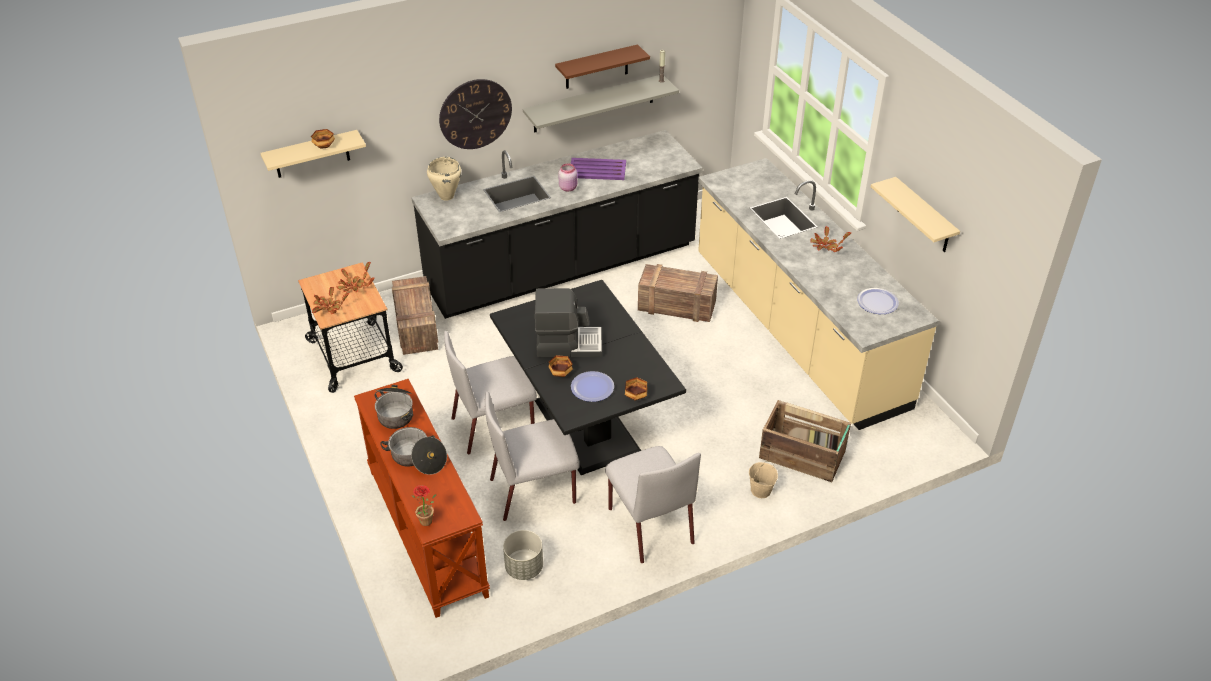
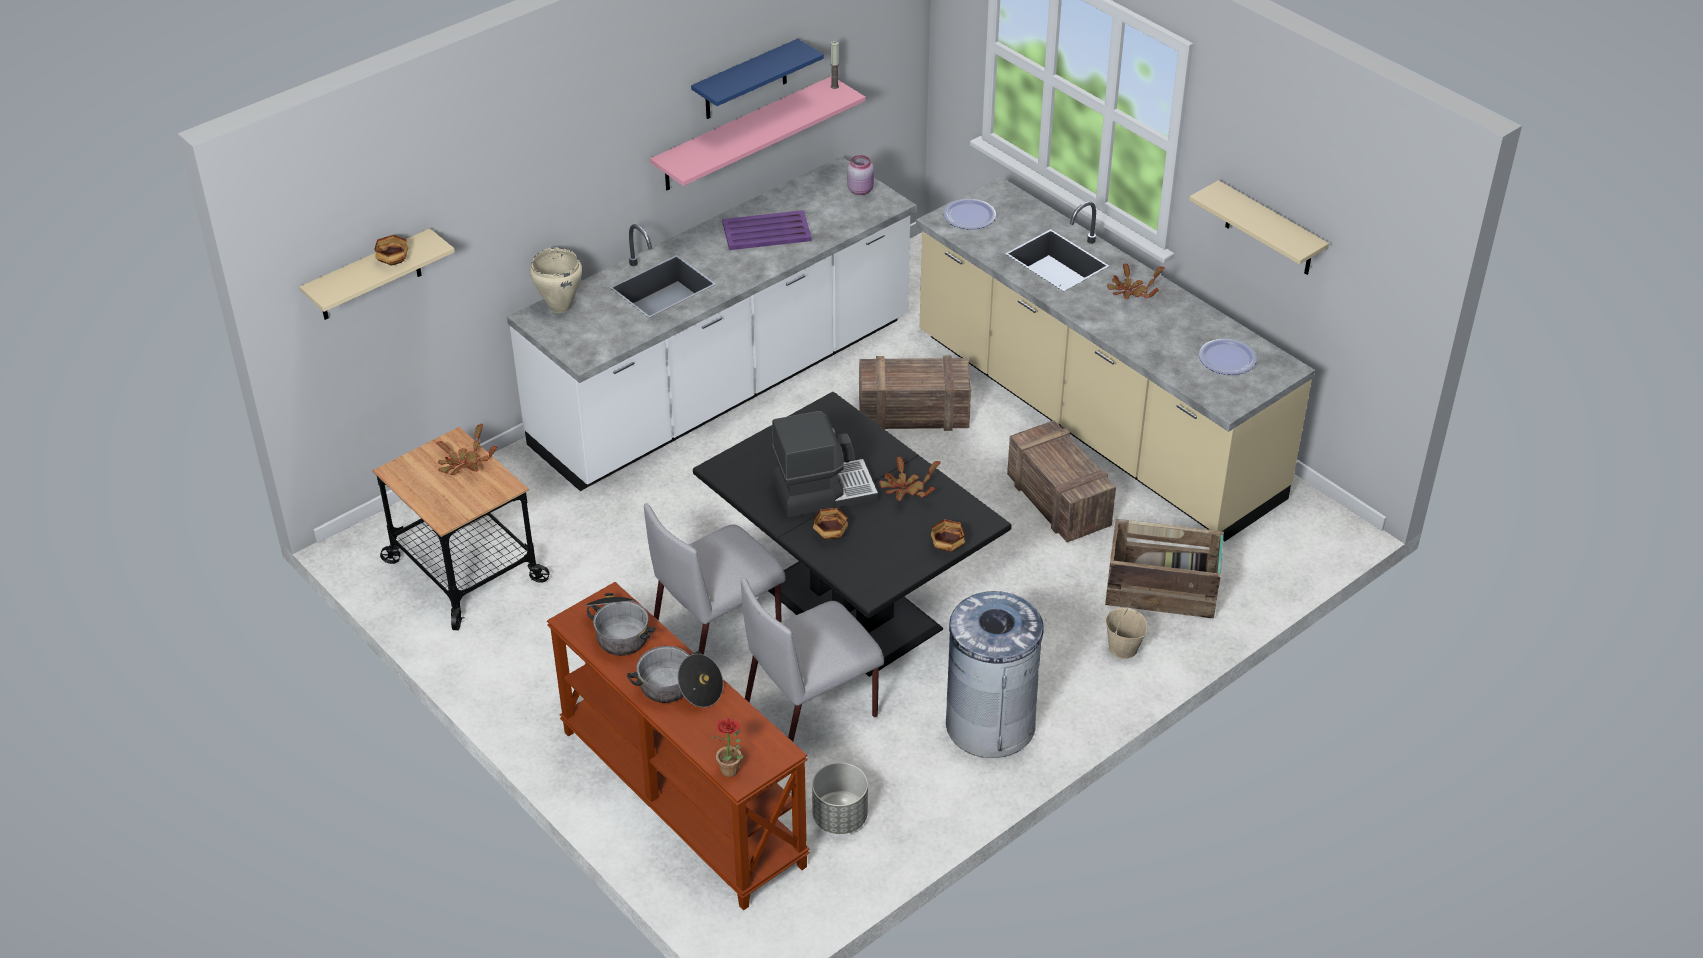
camera: 15 degrees left, 0 degrees up
potted plant [312,286,349,314] -> potted plant moved to [879,456,941,501]
crate [392,276,438,355] -> crate moved to [1007,420,1116,543]
black counter [411,130,703,319] -> white counter [507,156,917,491]
wall clock [439,79,512,149] -> none
grey shelf [523,75,679,133] -> pink shelf [650,76,866,190]
brown shelf [555,44,650,89] -> blue shelf [691,39,824,119]
pink jar [558,164,577,191] -> pink jar moved to [847,155,874,195]
plate [571,371,614,402] -> plate moved to [943,199,996,230]
grey chair [605,446,701,563] -> grey trash can [946,591,1047,758]

